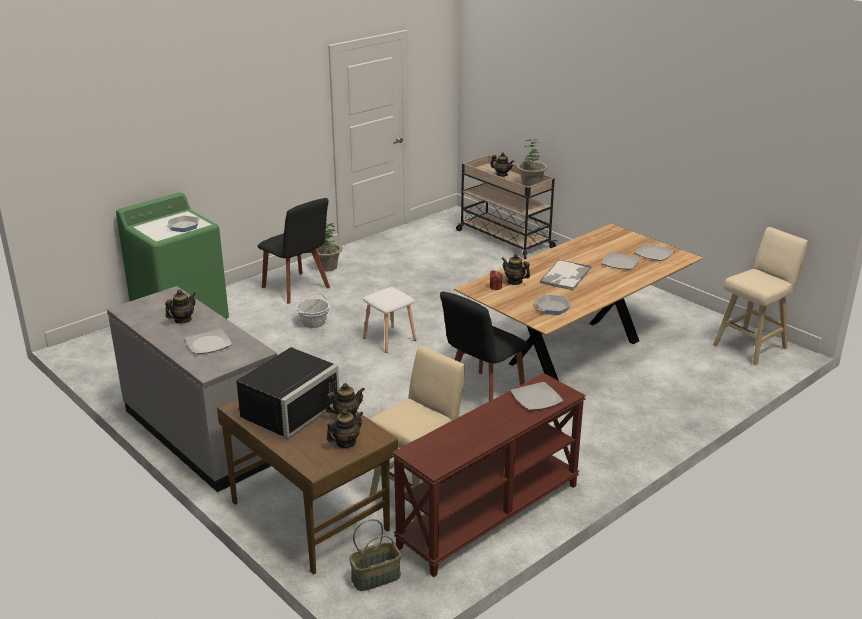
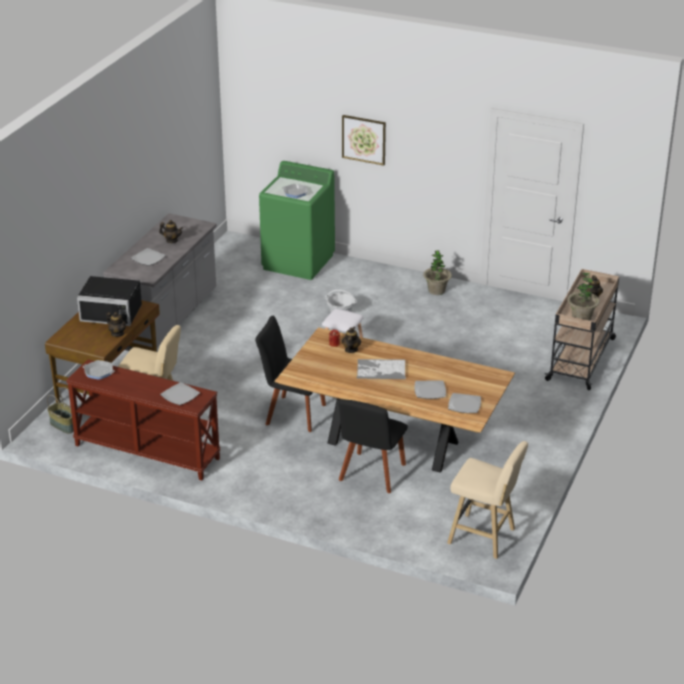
camera: 65 degrees right, 5 degrees up
black chair [258,198,330,304] -> black chair moved to [338,399,408,493]
teapot [326,409,363,448] -> none
frying pan [535,295,571,315] -> frying pan moved to [83,360,115,380]
none -> picture [342,115,386,166]

